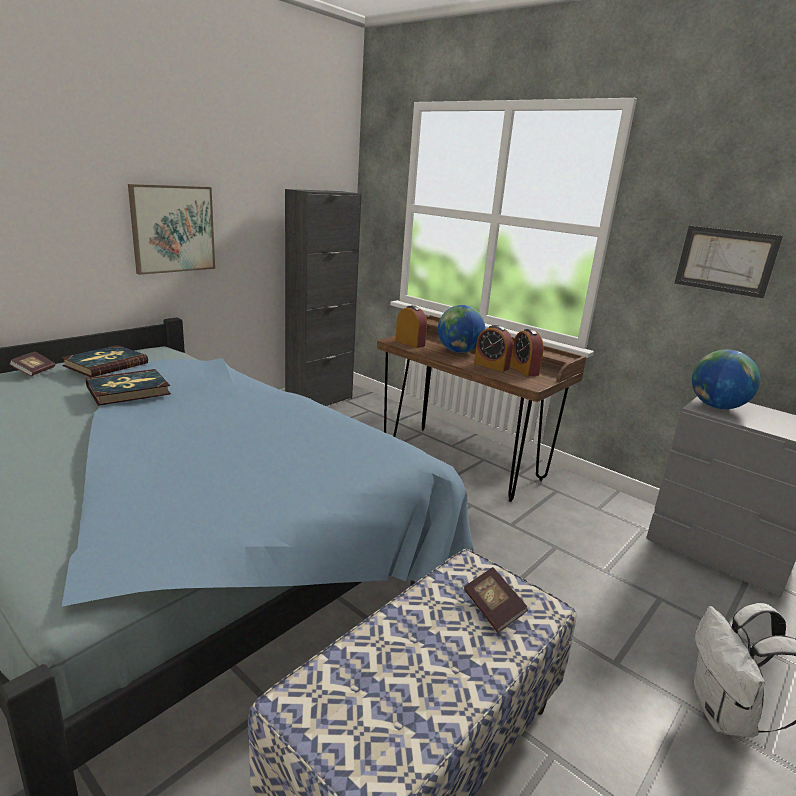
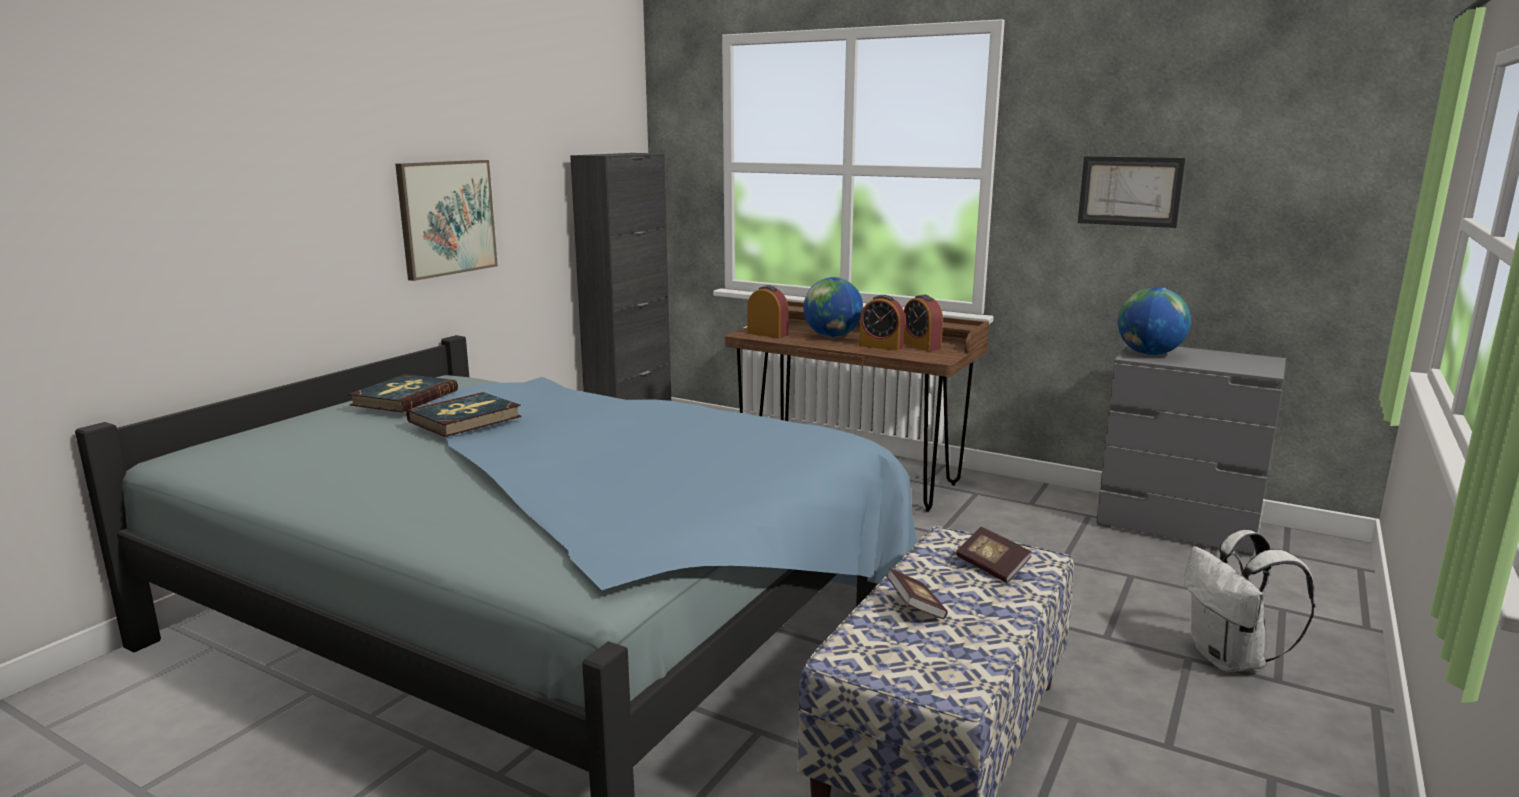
camera: 10 degrees left, 5 degrees down
book [9,352,55,376] -> book moved to [886,568,948,619]

